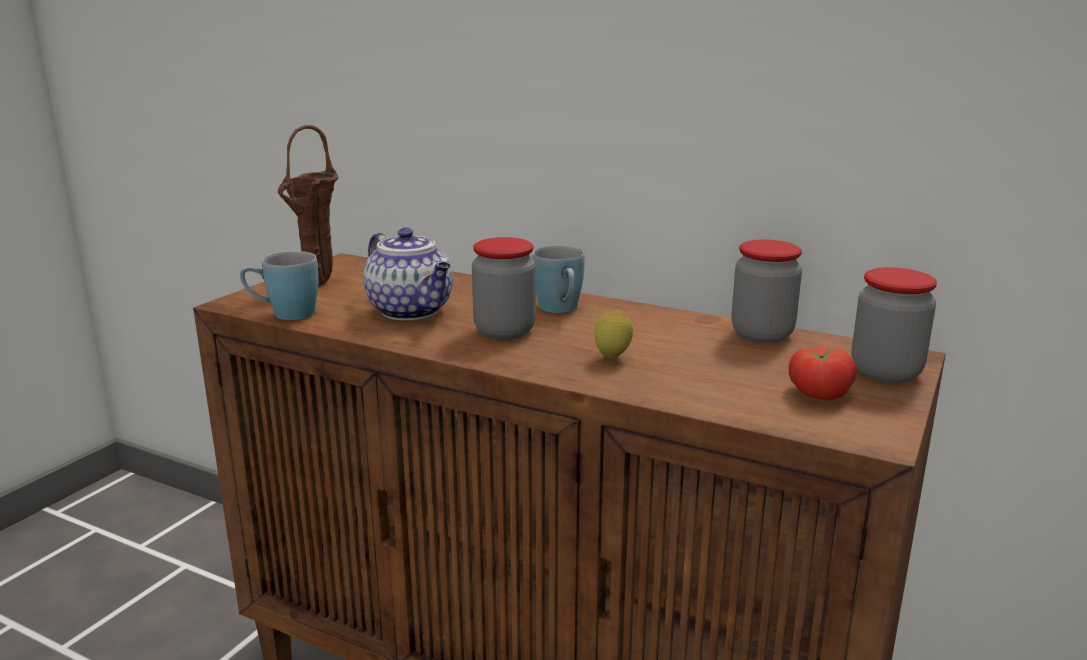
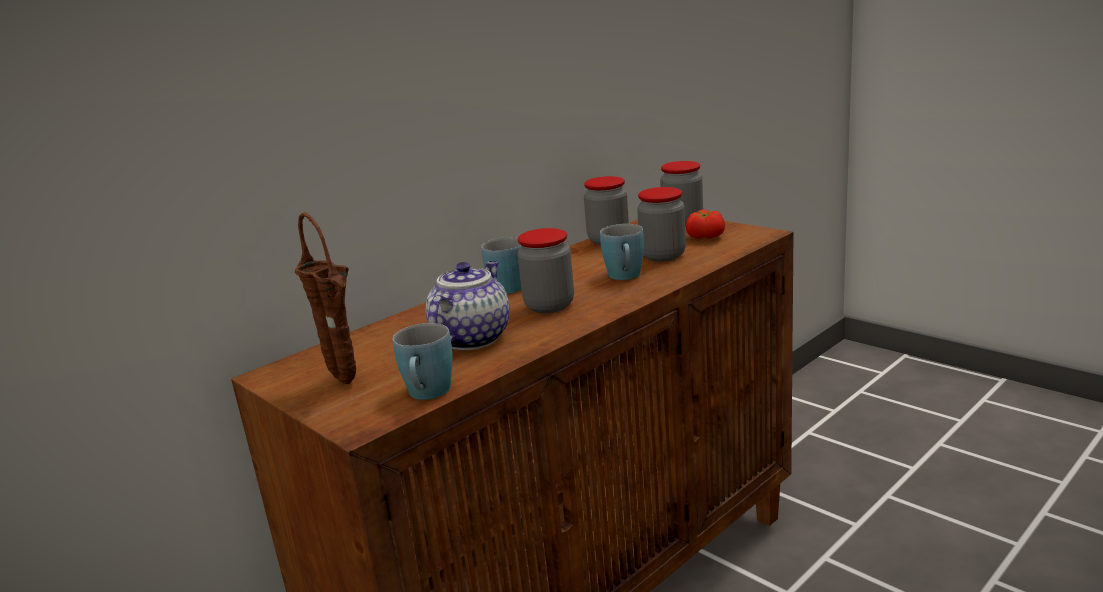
camera: 70 degrees left, 0 degrees up
teapot [363,228,453,320] -> teapot turned 45 degrees counterclockwise [425,261,510,350]
lemon [595,309,633,358] -> blue mug [600,224,644,280]
none -> jar [637,187,686,262]

